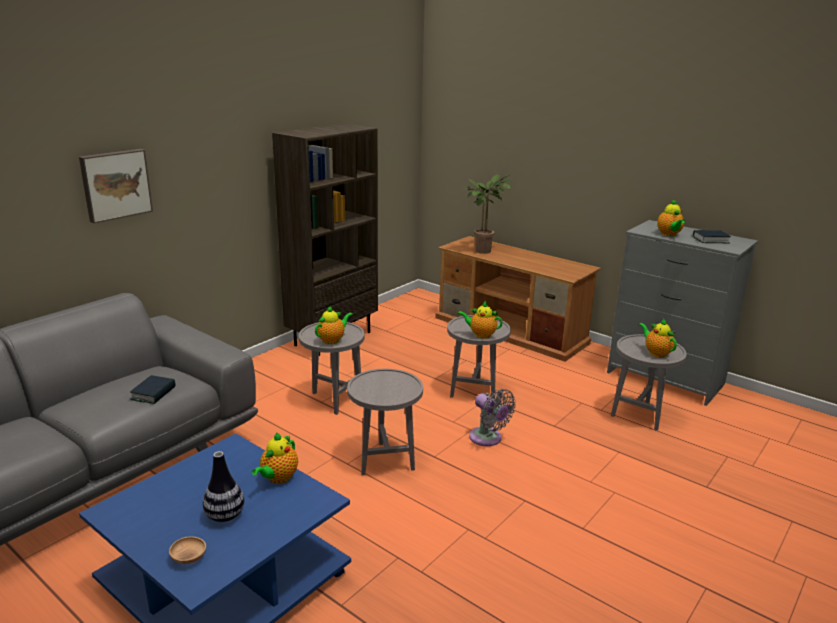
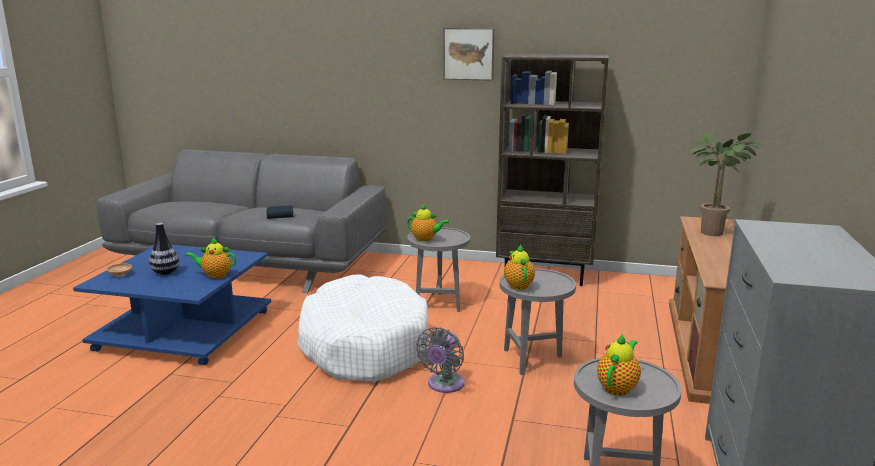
camera: 65 degrees right, 5 degrees down
picture [79,149,153,223] -> picture moved to [443,28,495,81]
grey side table [347,369,423,475] -> white dog bed [297,274,430,382]
teapot [657,199,685,236] -> none
book [693,230,731,243] -> none

